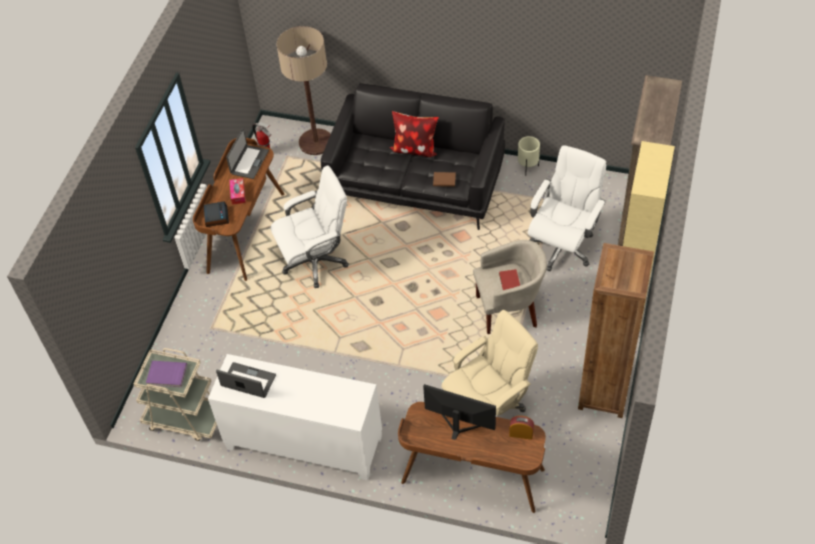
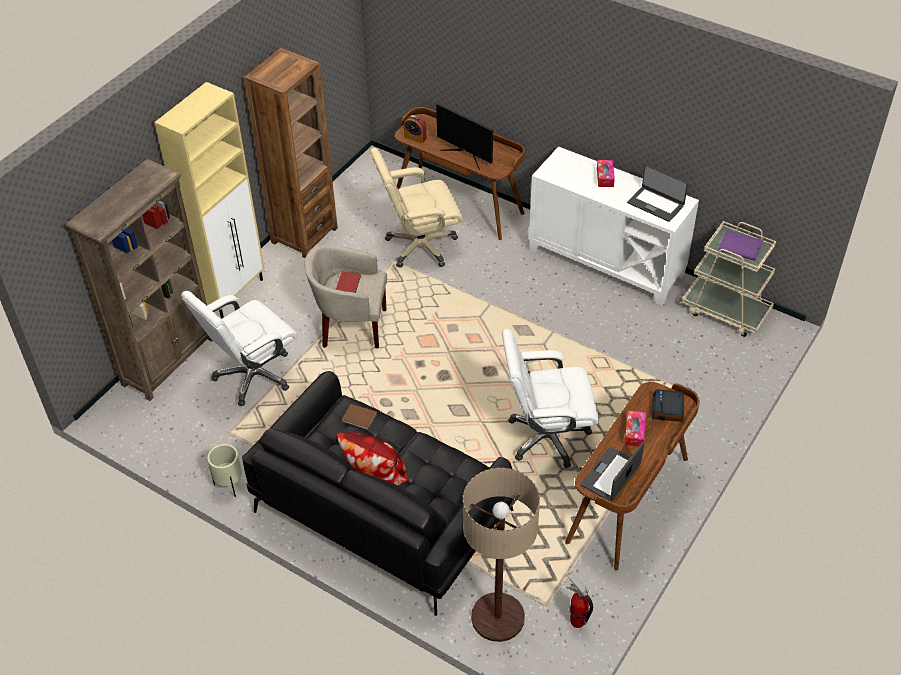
camera: 165 degrees left, 5 degrees down
none -> tissue box [597,160,615,187]

